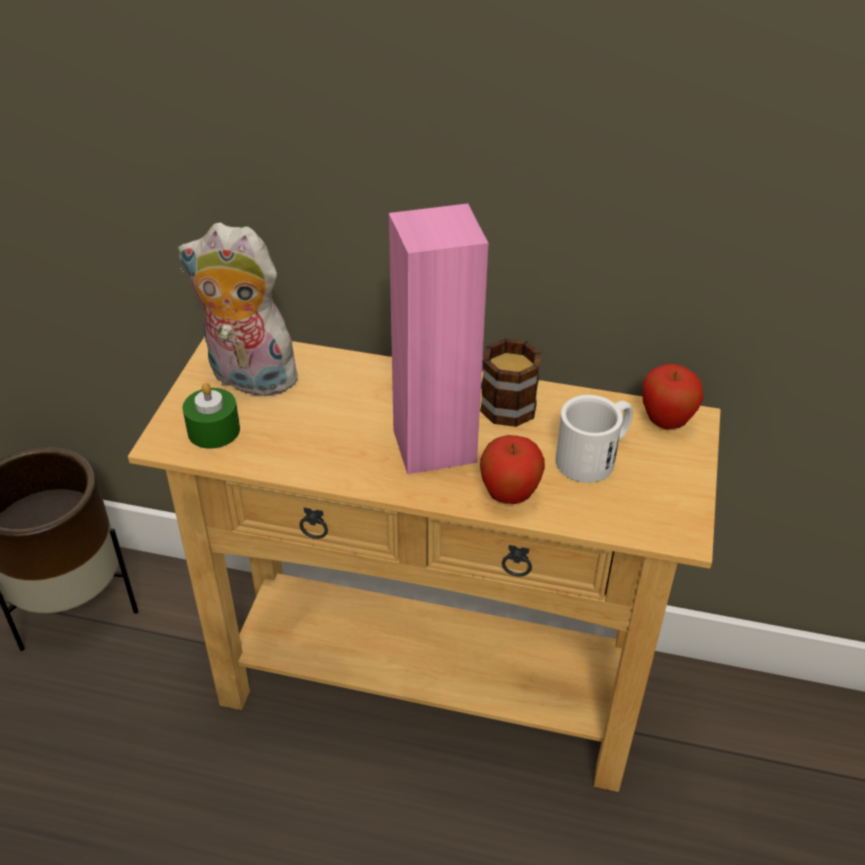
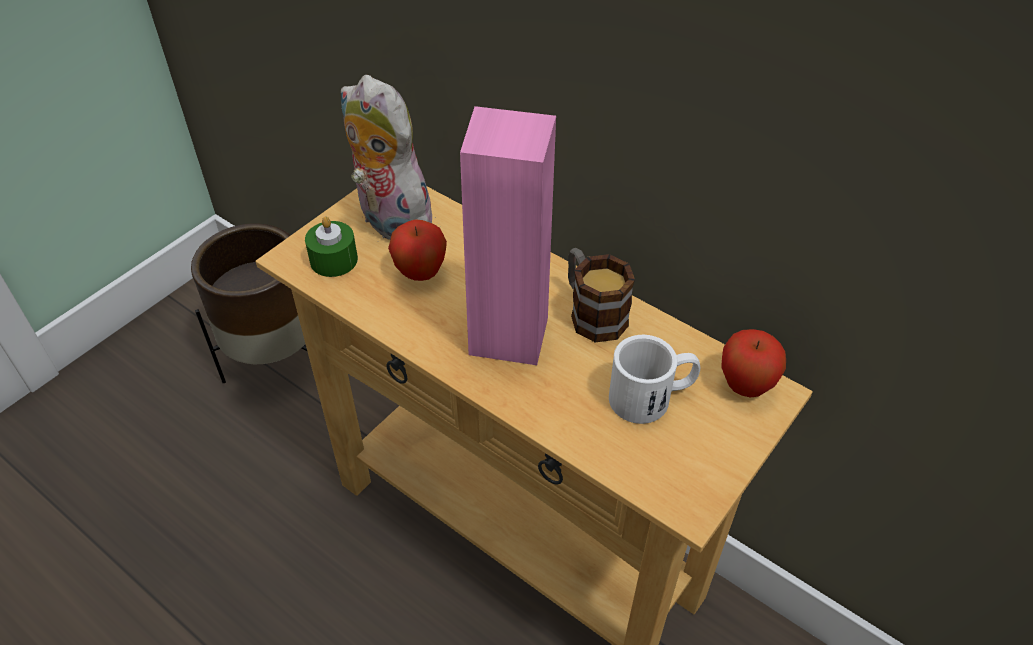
camera: 25 degrees right, 5 degrees up
apple [480,435,545,504] -> apple moved to [388,219,447,281]

